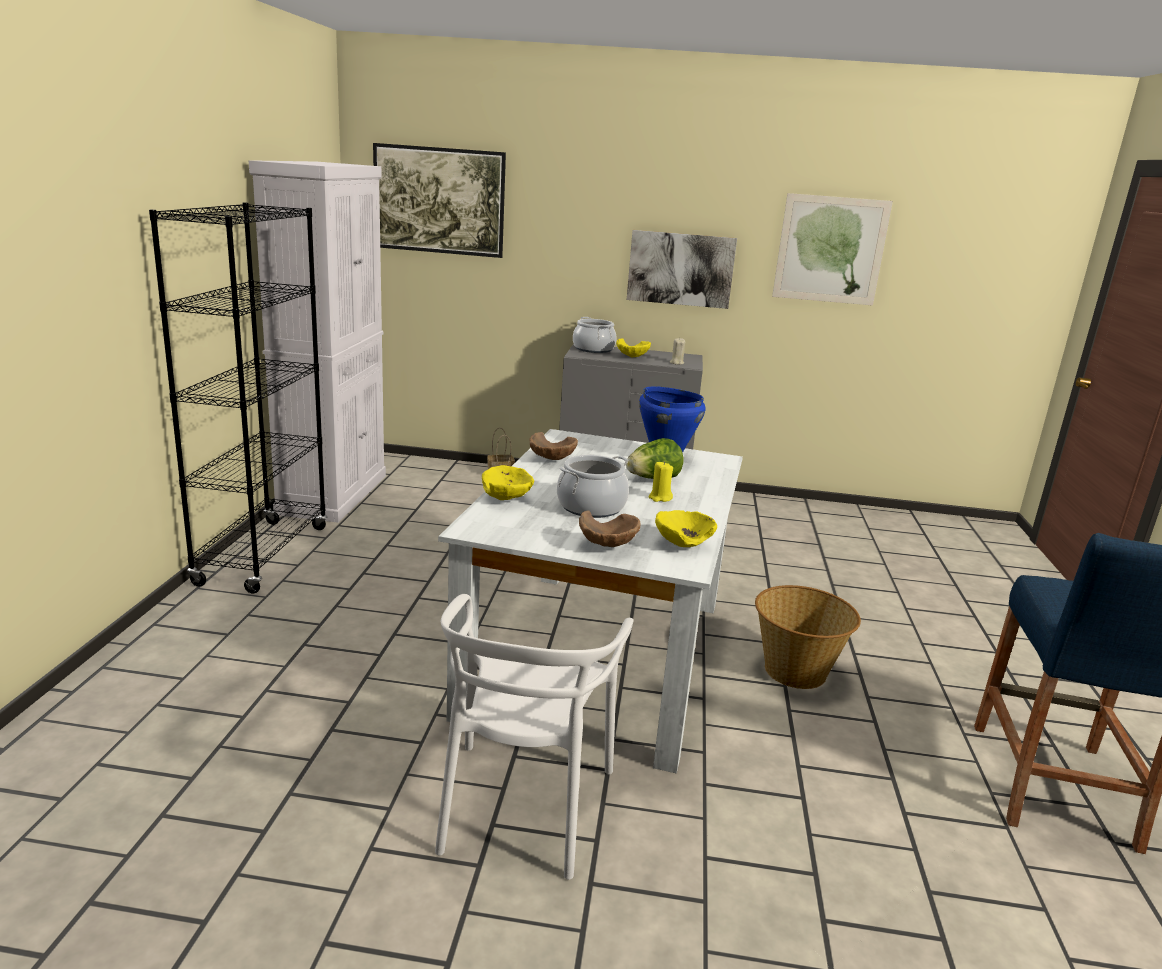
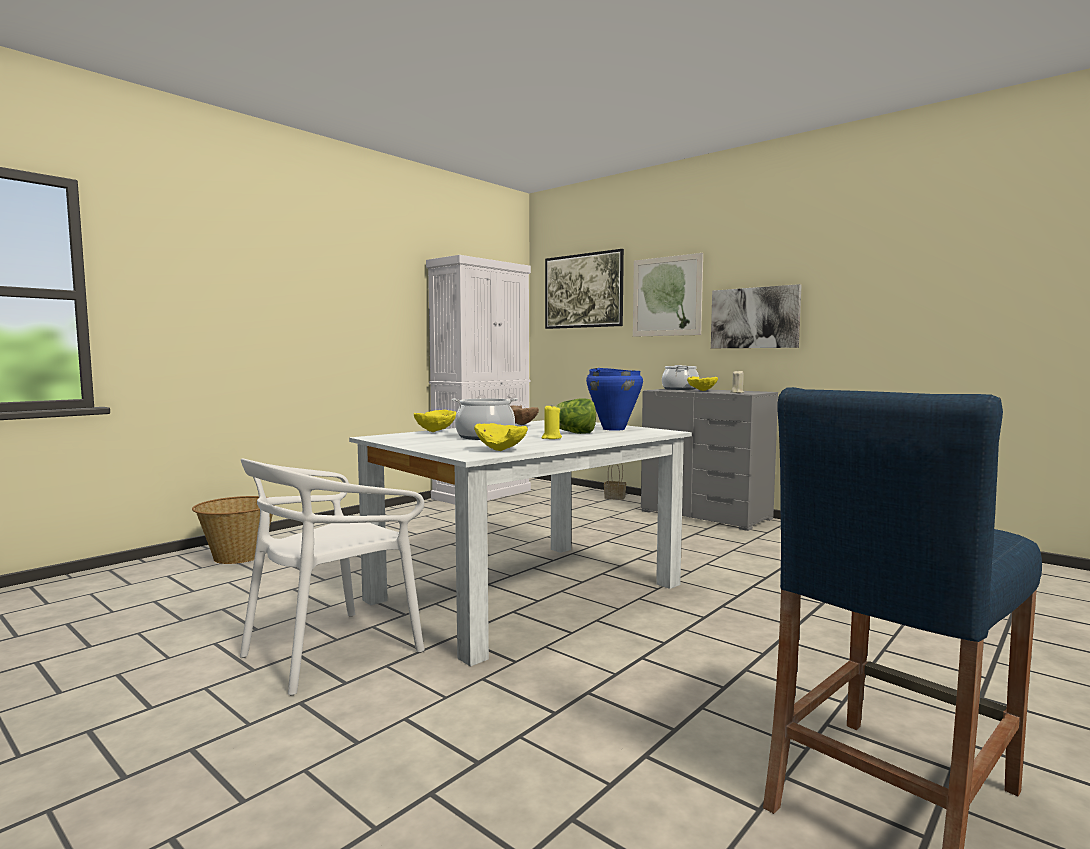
camera: 35 degrees right, 15 degrees down
black bookcase [149,203,328,594] -> none
brown bowl [579,510,641,547] -> none
basket [755,585,861,689] -> basket moved to [192,496,275,564]
picture [772,193,893,306] -> picture moved to [633,253,703,337]

